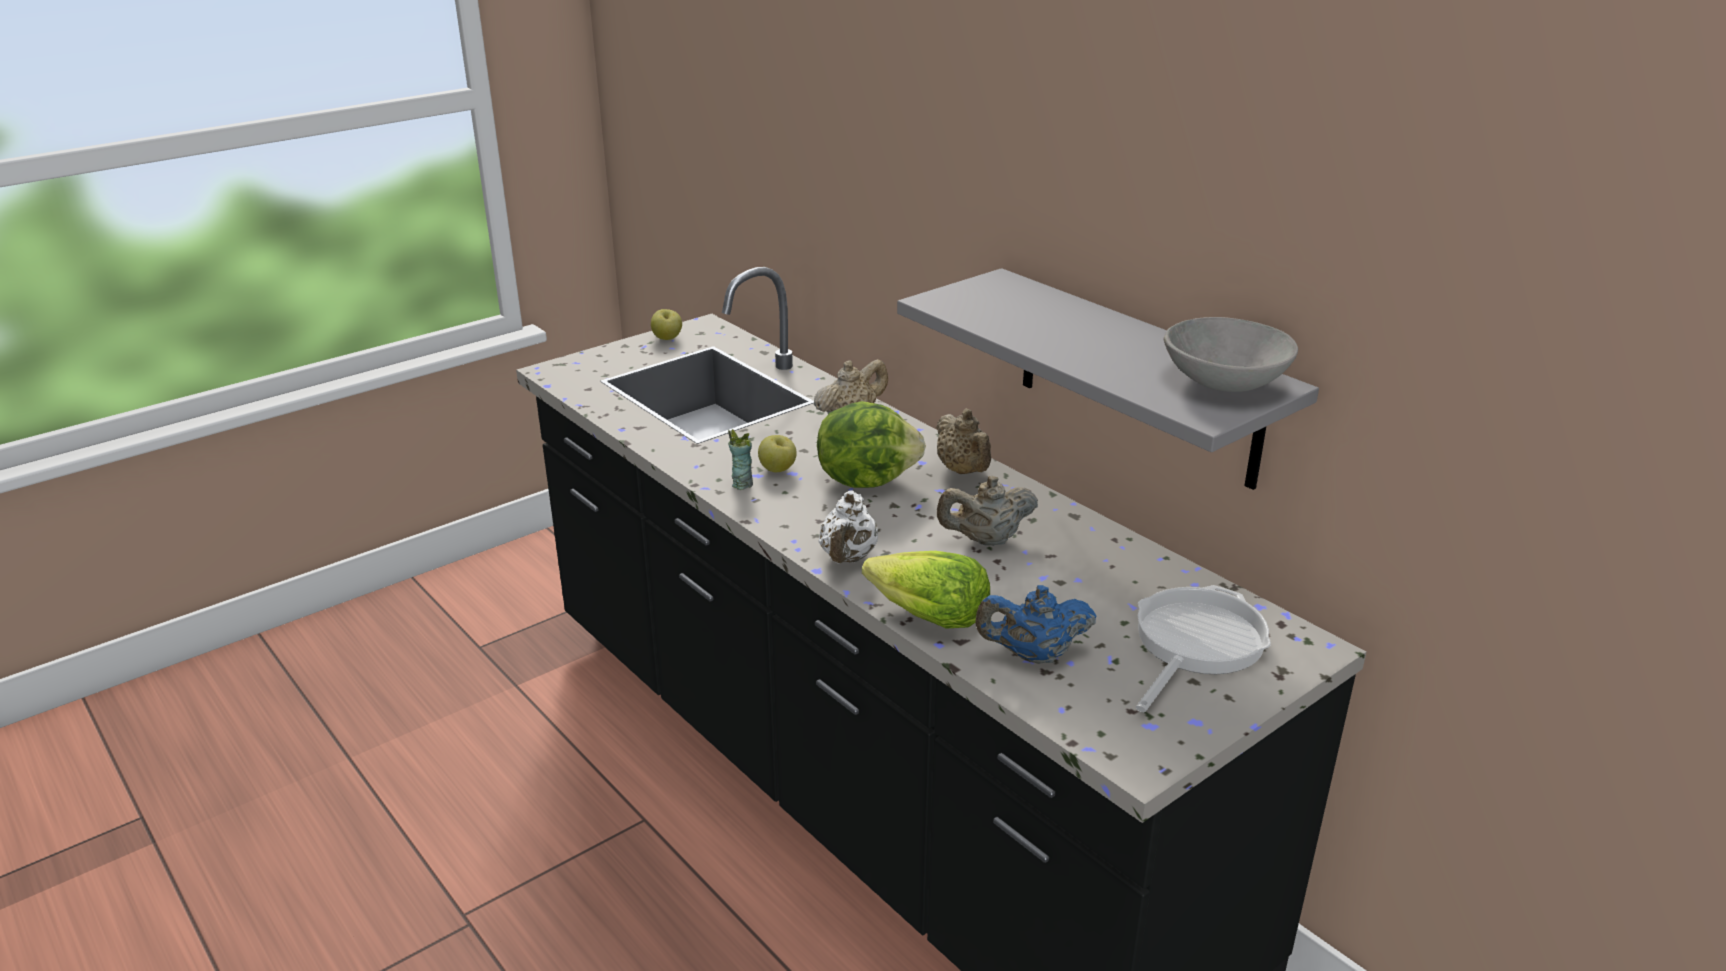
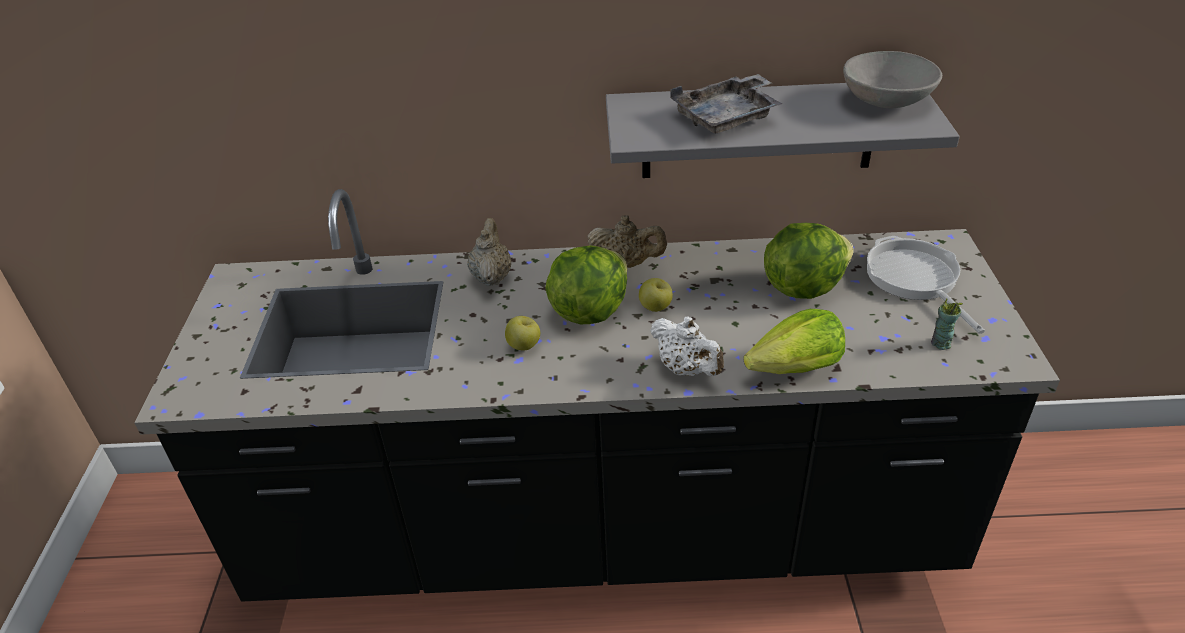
camera: 50 degrees left, 10 degrees up
apple [651,309,682,340] -> apple moved to [639,278,673,312]
cup [728,429,753,490] -> cup moved to [931,298,963,350]
beige teapot [937,476,1038,546] -> none
blue teapot [975,585,1096,664] -> none
none -> grey tray [670,74,782,133]
none -> lettuce [764,223,854,299]

